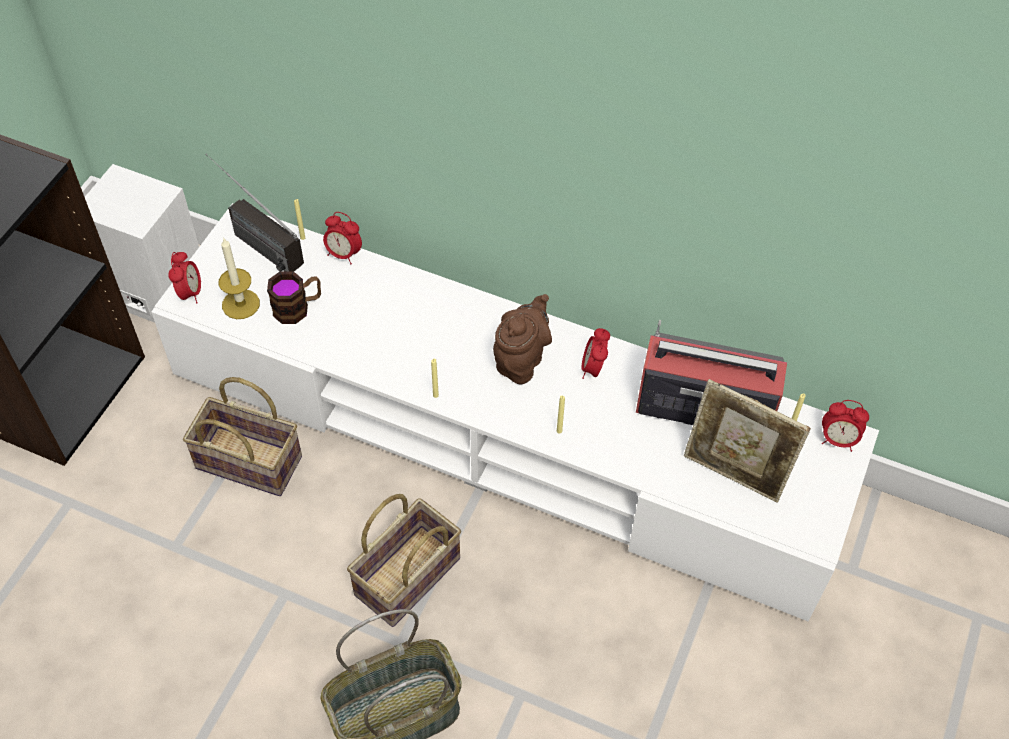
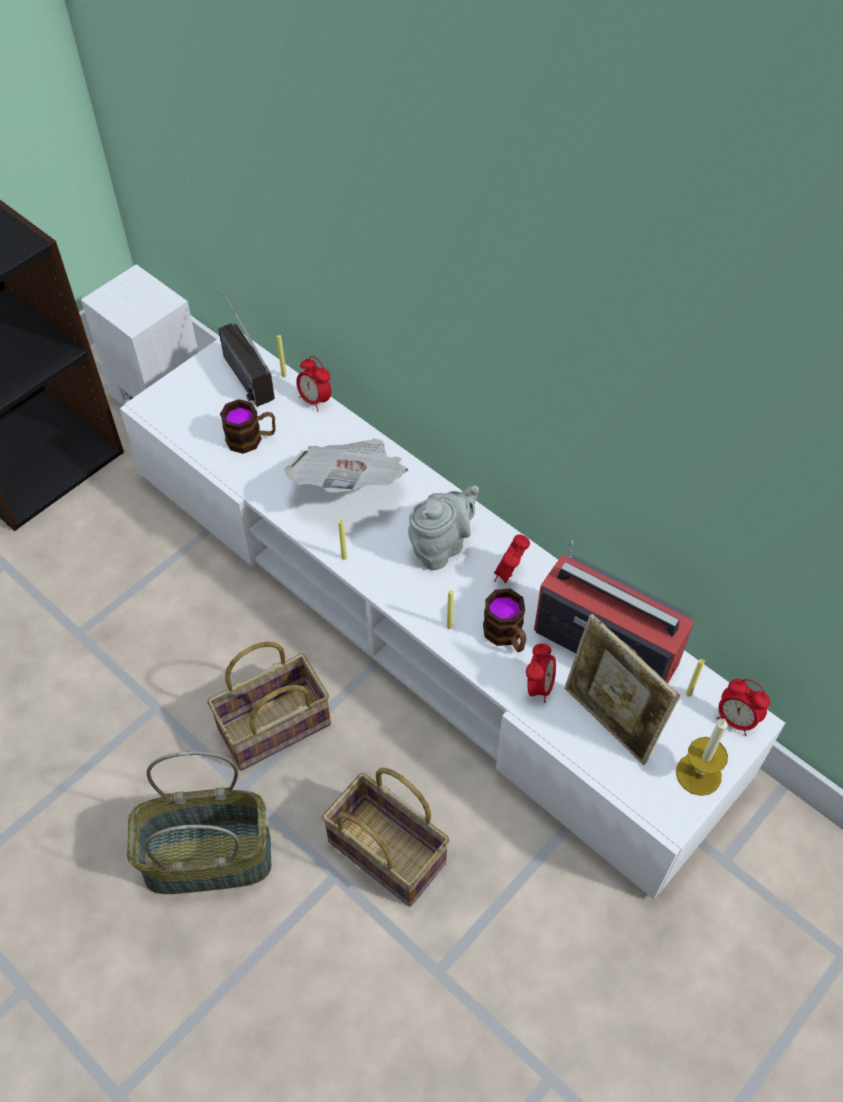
camera: 20 degrees right, 0 degrees up
alarm clock [168,252,201,304] -> alarm clock moved to [526,643,556,703]
basket [183,377,302,496] -> basket moved to [322,768,449,907]
candle [219,238,260,319] -> candle moved to [676,718,728,796]
brown teapot [493,294,552,385] -> grey teapot [408,486,479,570]
none -> newspaper [285,439,409,493]
none -> mug [483,589,526,652]

